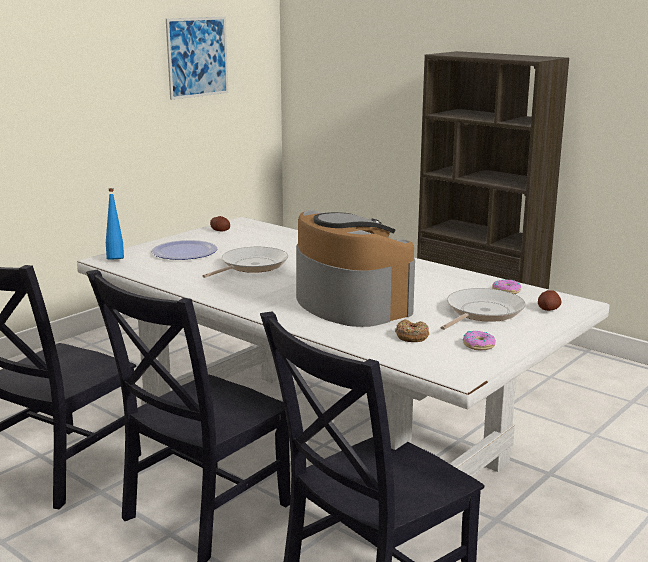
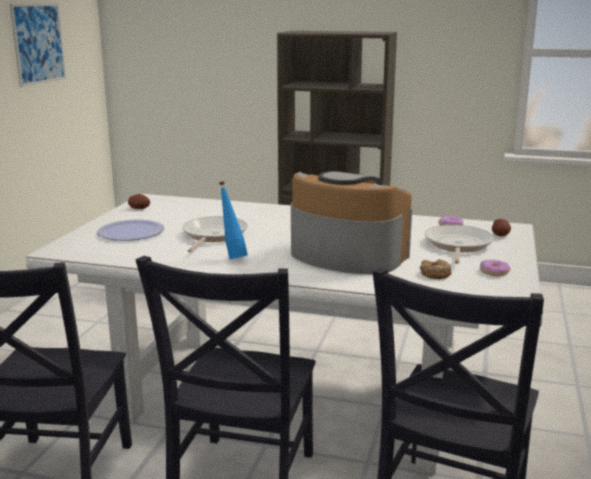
camera: 25 degrees left, 0 degrees up
blue bottle [106,188,124,259] -> blue bottle moved to [219,181,248,259]

